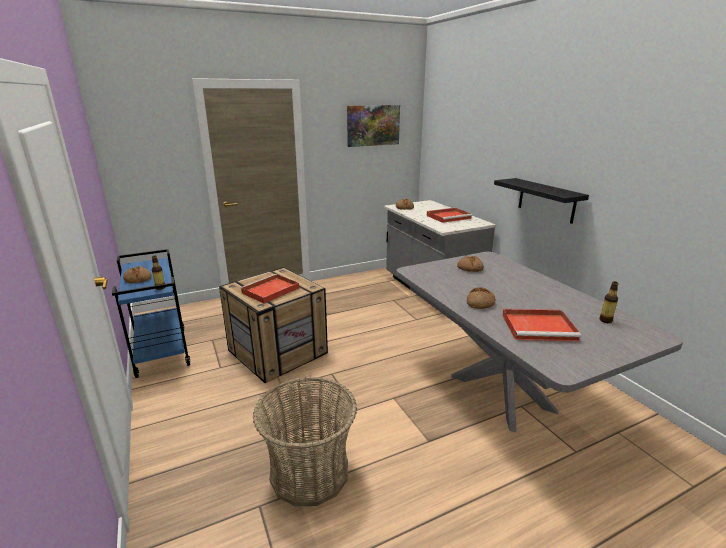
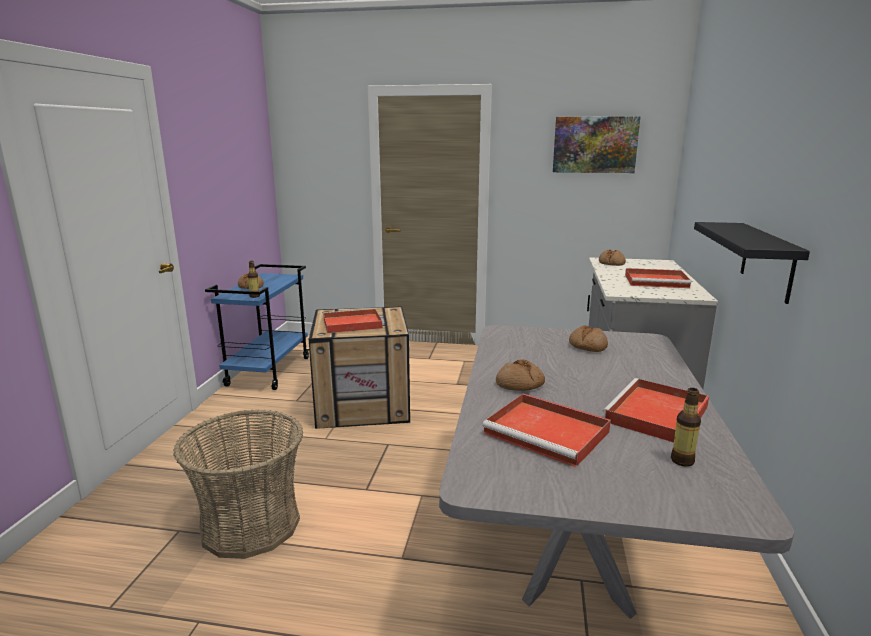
camera: 35 degrees right, 5 degrees down
none -> red tray [602,378,709,442]

